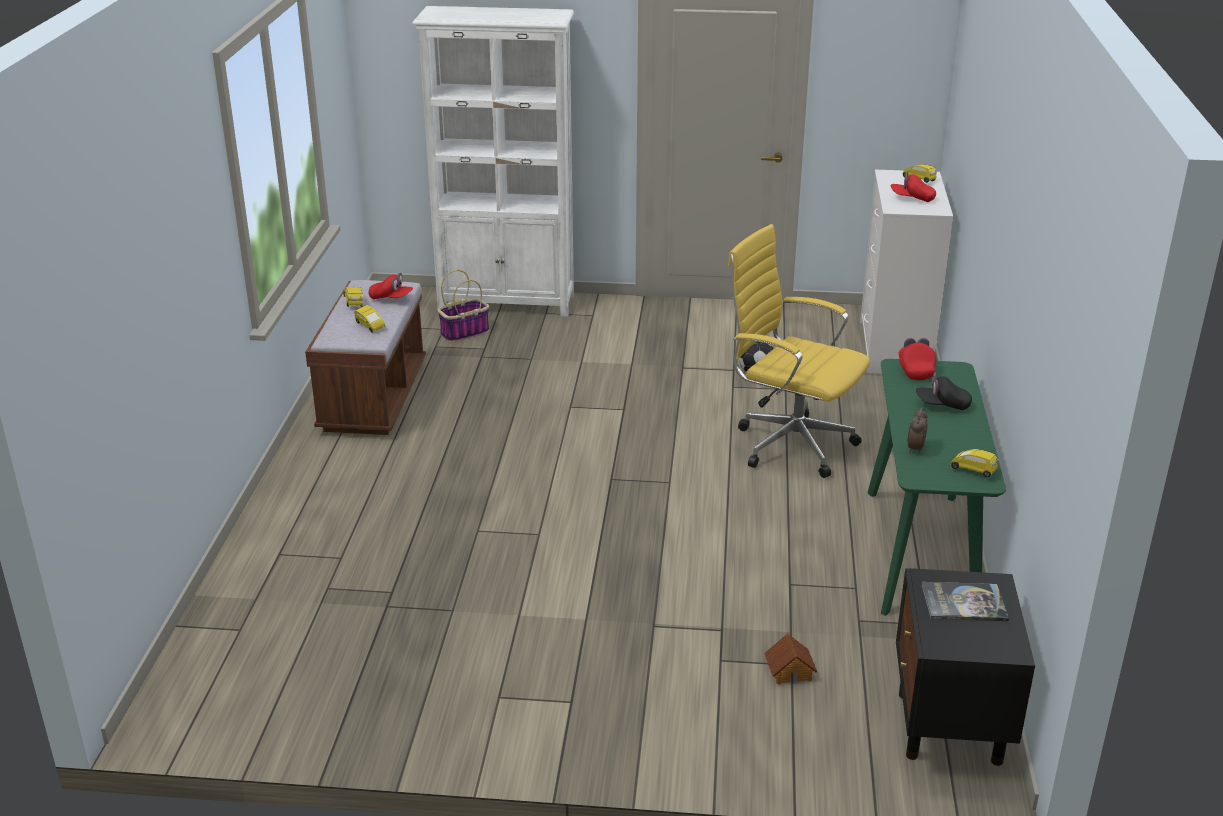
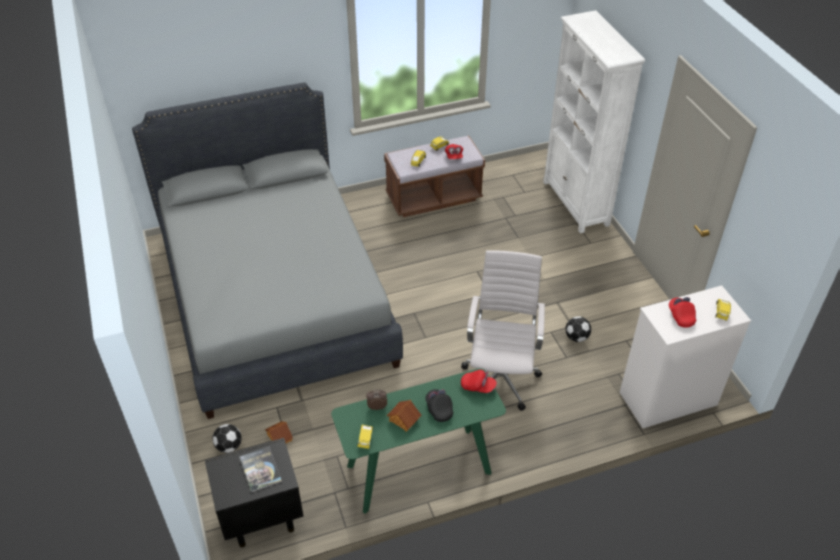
camera: 65 degrees right, 15 degrees up
basket [438,270,489,342] -> none
yellow office chair [728,224,870,478] -> white office chair [461,250,545,411]
red cap [899,338,936,380] -> red cap turned 45 degrees clockwise [461,370,497,393]
none -> grey bed [132,82,403,419]
none -> football [212,424,242,453]
none -> toy house [387,400,422,432]

